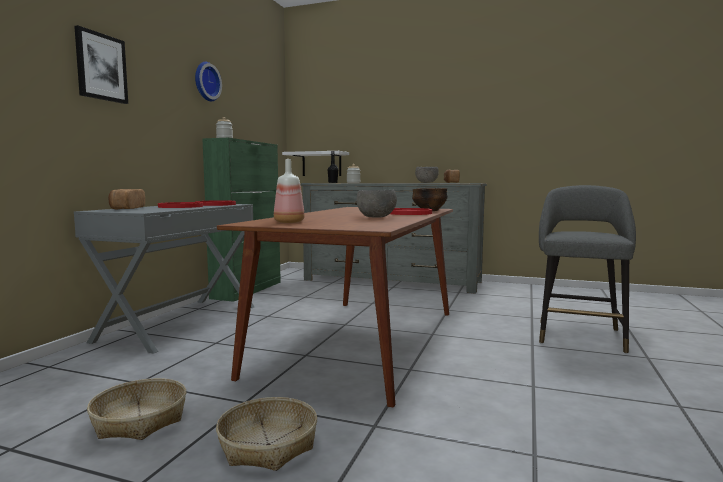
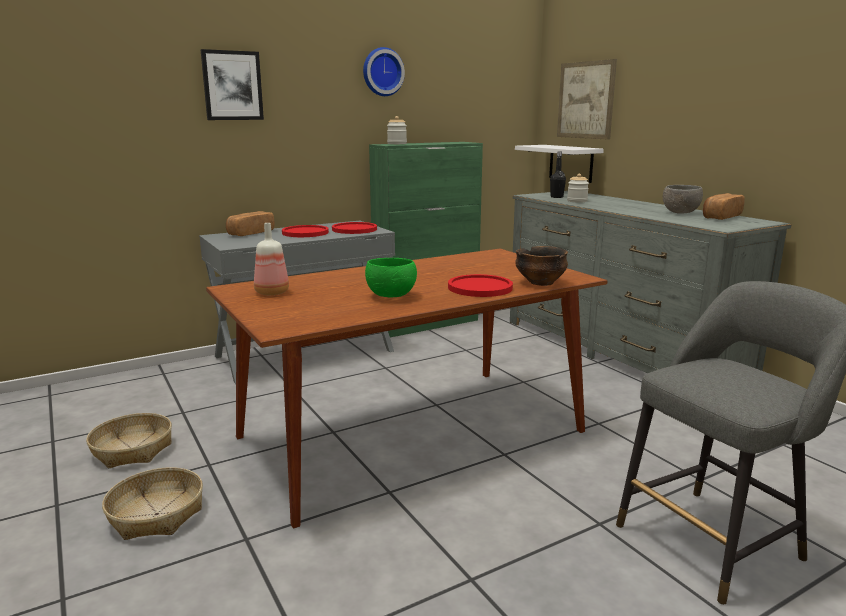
camera: 40 degrees right, 10 degrees up
grey bowl [356,190,397,218] -> green bowl [365,258,417,297]
none -> picture [557,59,617,140]

